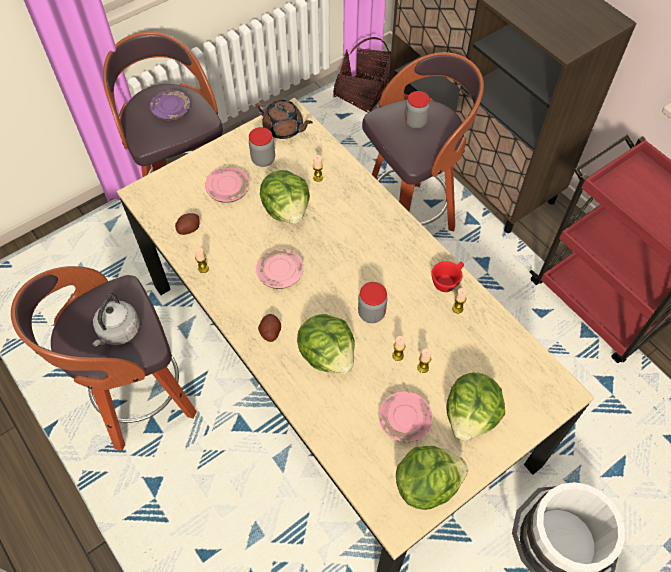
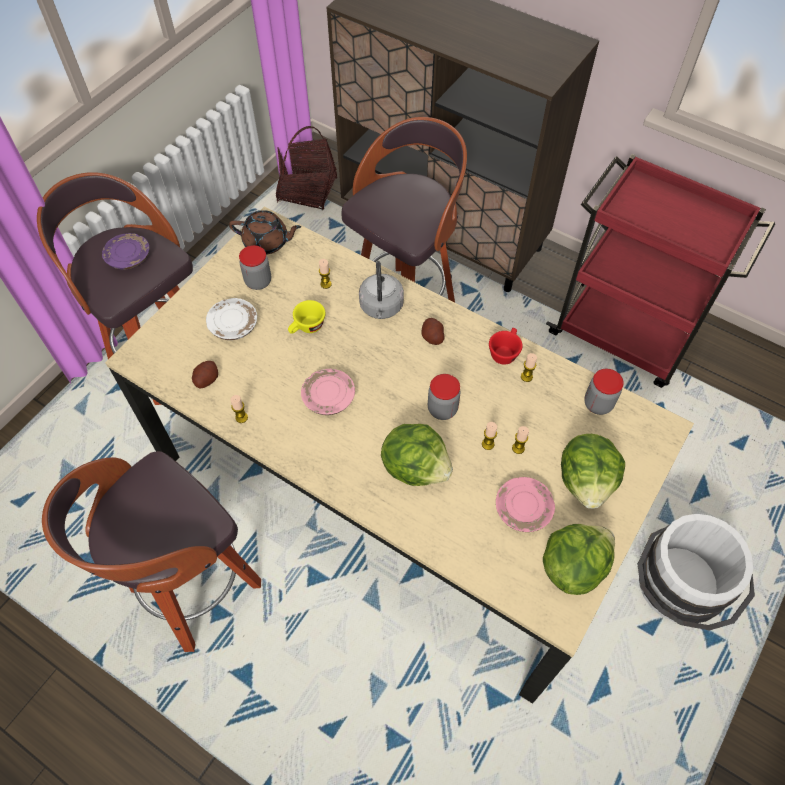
camera: 20 degrees left, 0 degrees up
grey kettle [92,293,140,346] -> grey kettle moved to [359,261,404,319]
pink plate [205,167,250,203] -> white plate [206,298,257,340]
potato [258,314,281,342] -> potato moved to [422,318,444,345]
lettuce [260,170,310,224] -> yellow cup [288,300,325,334]
jar [405,91,430,129] -> jar moved to [584,369,624,415]

